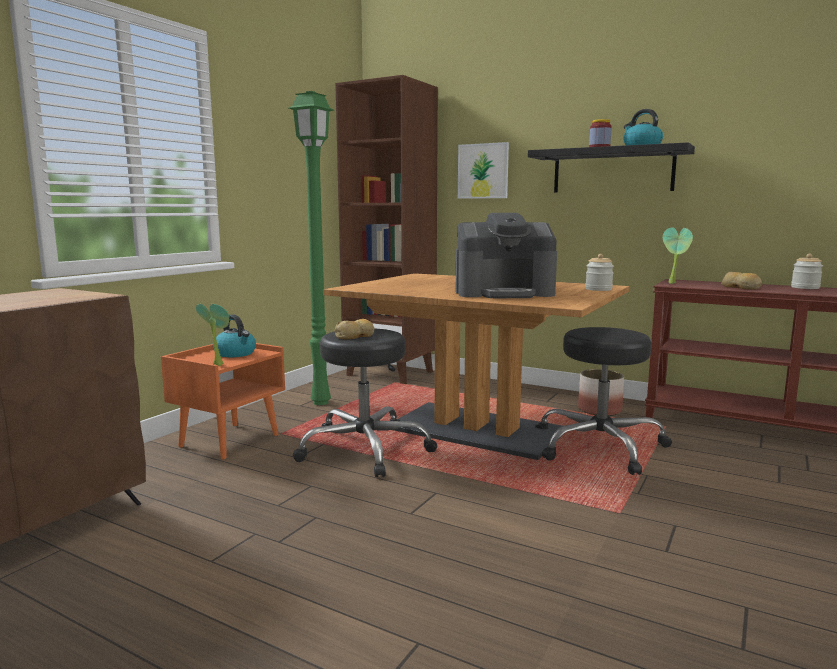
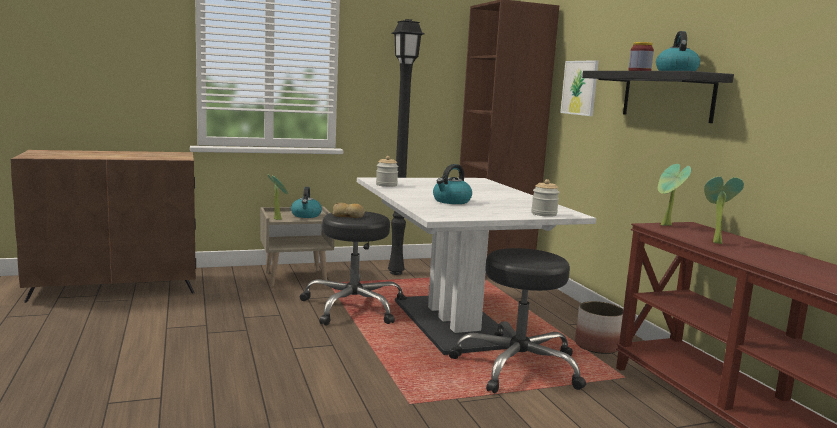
camera: 40 degrees right, 0 degrees up
orange nightstand [161,343,285,459] -> beige nightstand [260,206,334,286]
green floor lamp [289,91,334,405] -> black floor lamp [388,19,425,275]
brown dining table [323,273,629,460] -> white dining table [357,178,596,355]
coffee machine [456,213,557,298] -> kettle [433,164,472,204]
bread [721,272,762,290] -> potted plant [704,176,744,244]
jar [791,253,823,289] -> jar moved to [376,156,398,187]

